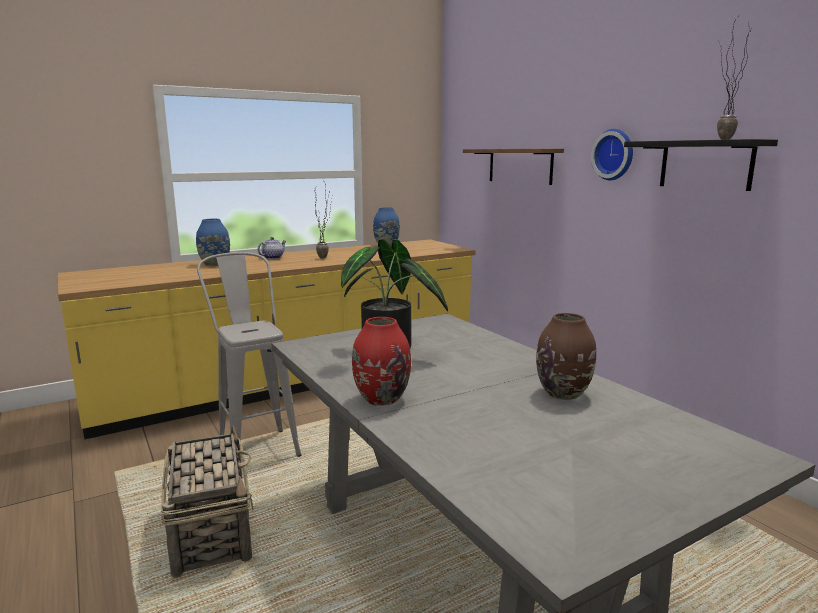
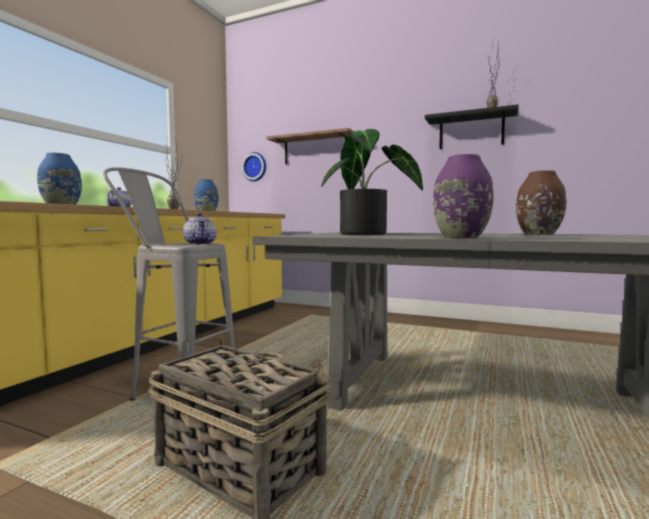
camera: 35 degrees left, 10 degrees down
red vase [352,317,411,406] -> purple vase [433,154,493,238]
wall clock [591,129,633,180] -> wall clock moved to [242,152,266,181]
none -> teapot [183,213,217,245]

